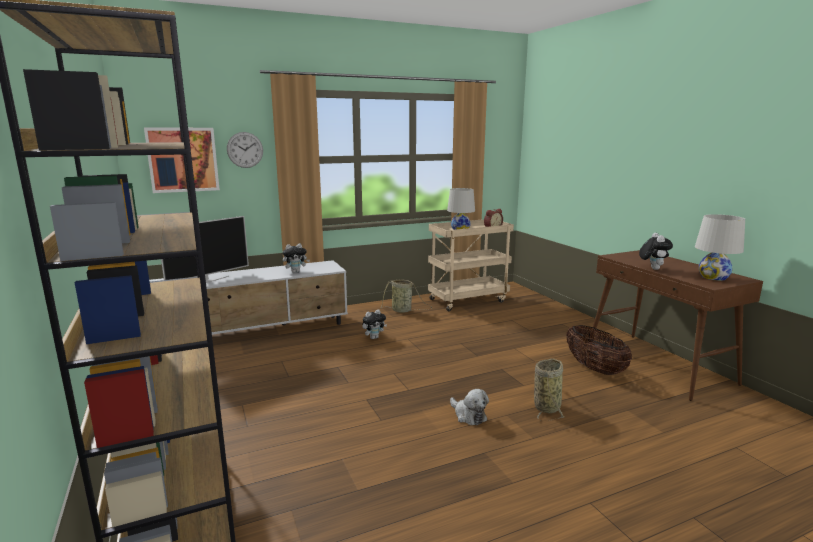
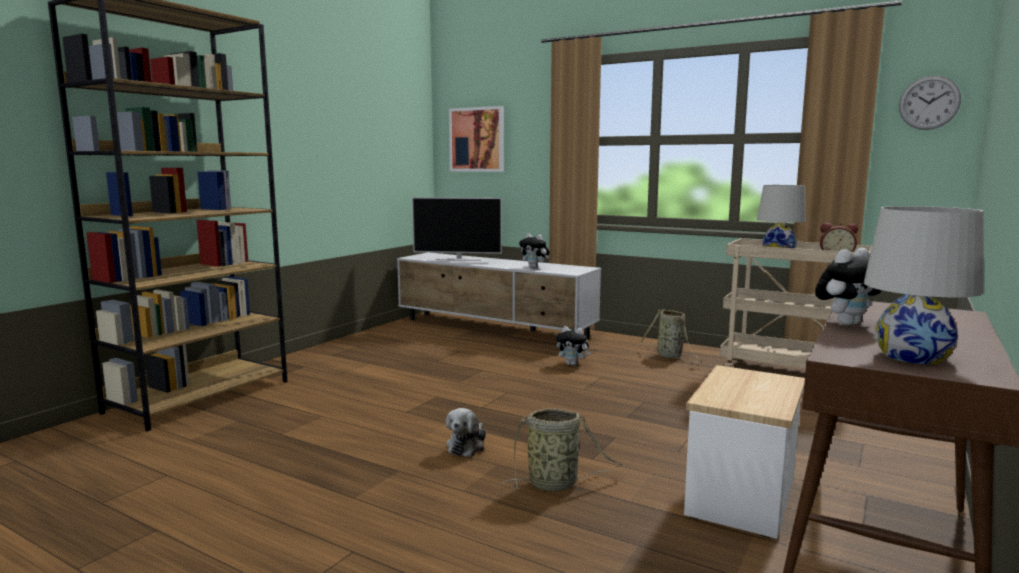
camera: 55 degrees right, 5 degrees down
wall clock [227,132,263,168] -> wall clock moved to [899,75,961,130]
basket [566,325,632,375] -> side table [684,365,805,539]

